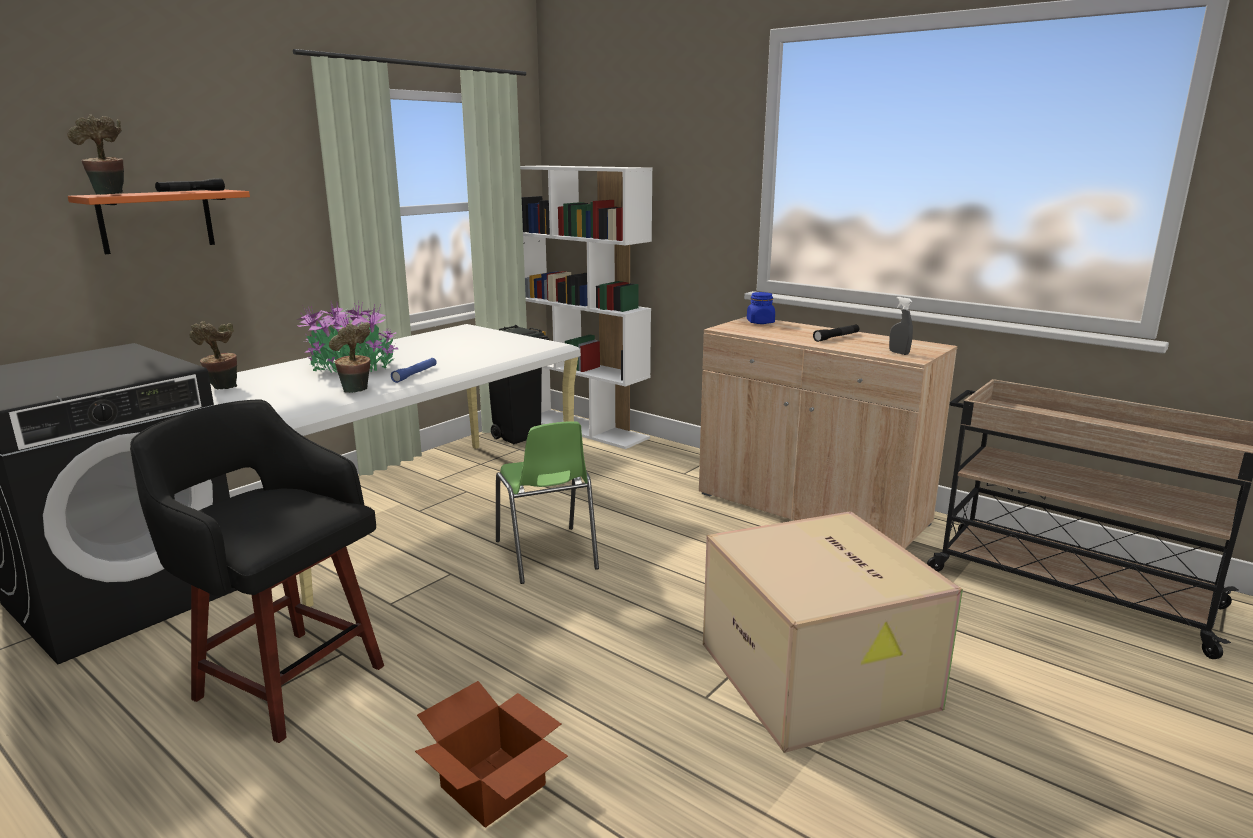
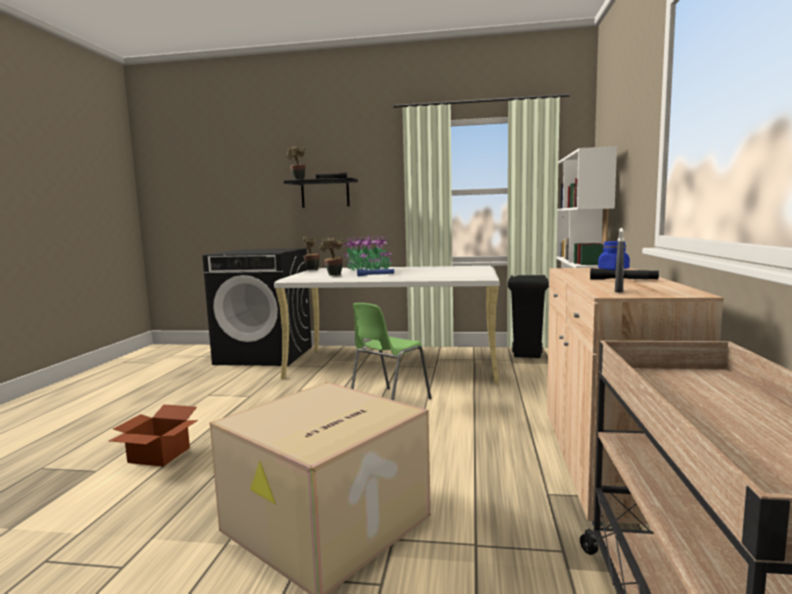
camera: 60 degrees right, 10 degrees down
orange shelf [68,190,250,254] -> black shelf [284,178,358,208]
black stool [130,399,384,743] -> none

